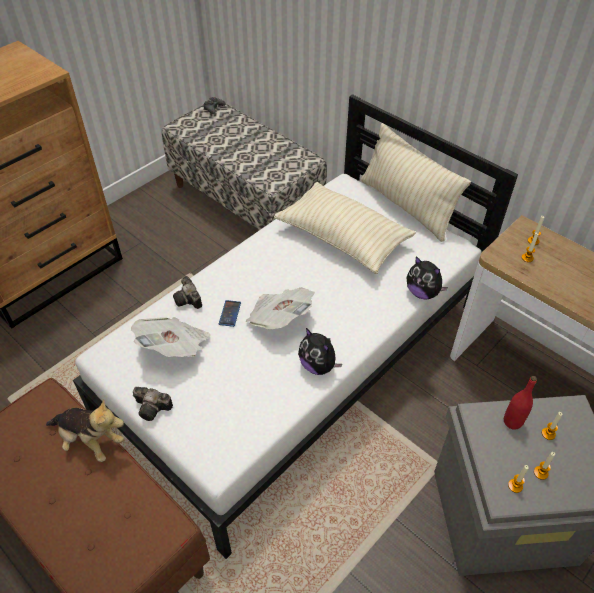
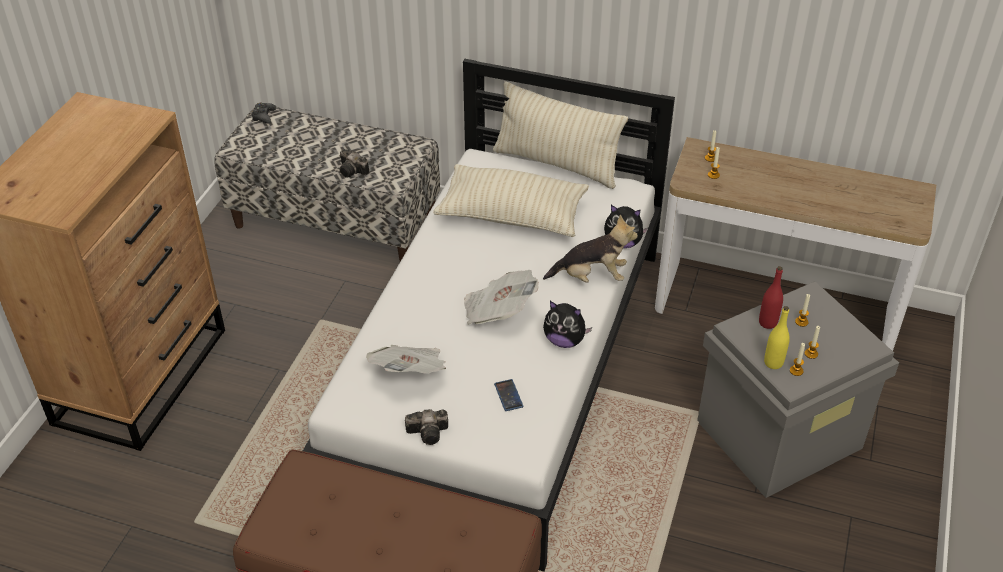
camera: 25 degrees left, 5 degrees down
plush toy [46,399,124,462] -> plush toy moved to [543,215,638,283]
camera [173,276,202,309] -> camera moved to [340,149,369,178]
phone [219,300,241,327] -> phone moved to [494,379,524,411]
none -> yellow bottle [764,306,790,369]

